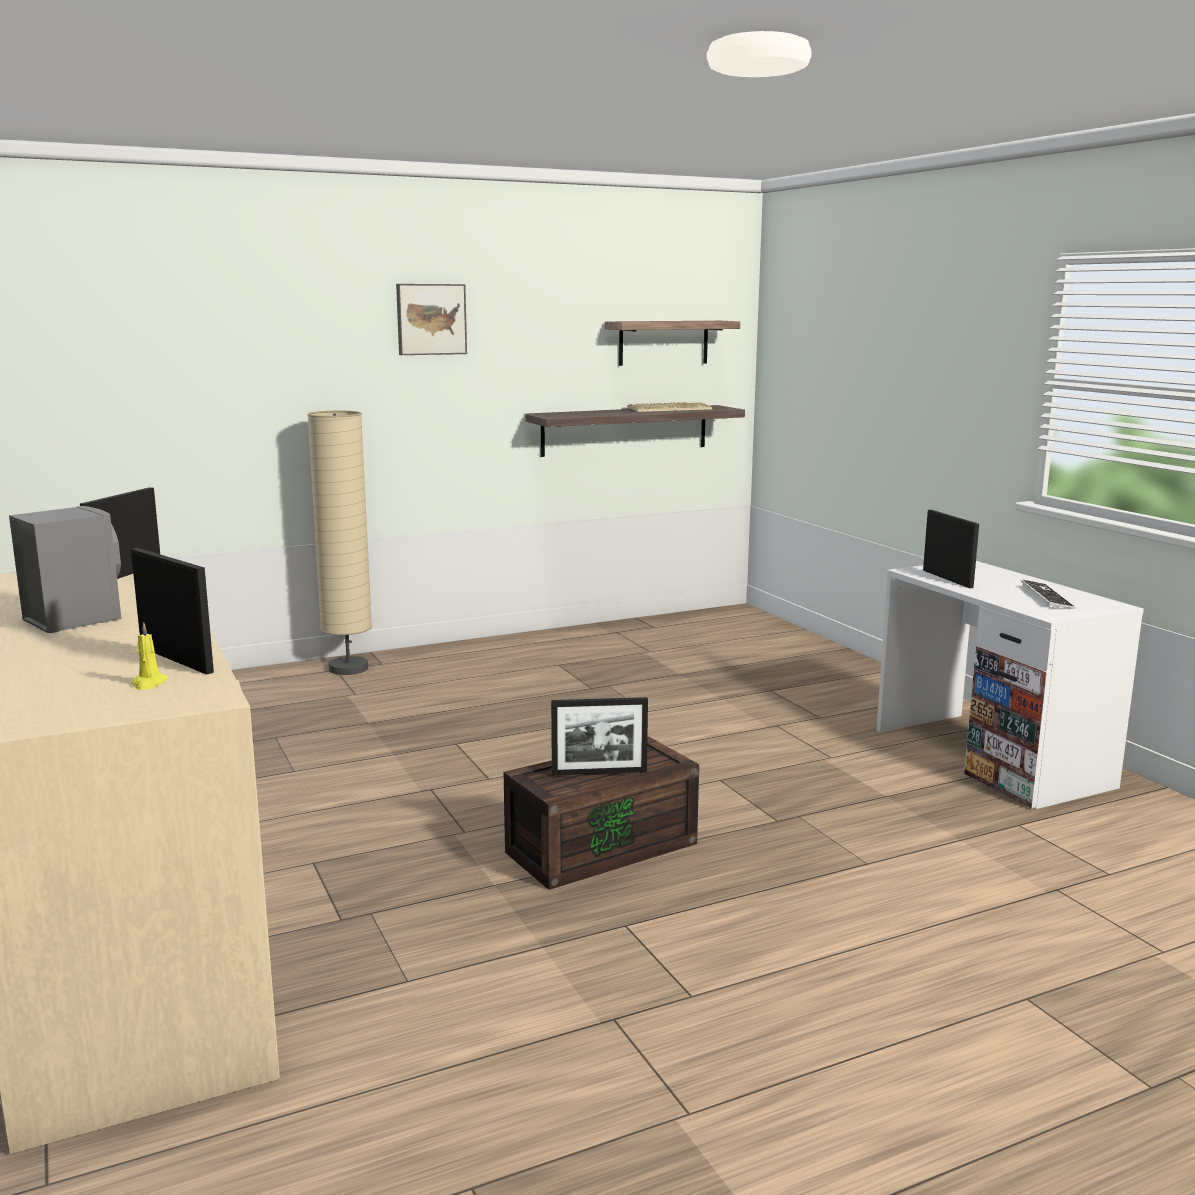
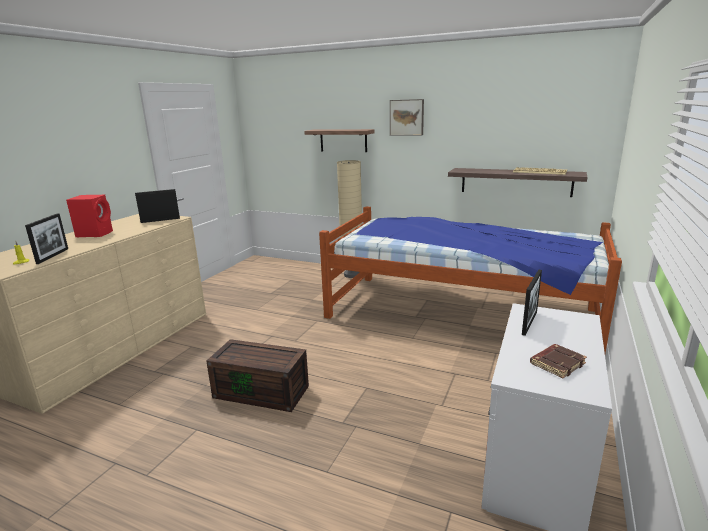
camera: 50 degrees right, 5 degrees up
grey speaker [9,506,121,633] -> red speaker [66,194,113,237]
picture frame [551,697,648,775] -> none
shelf [605,321,740,366] -> shelf moved to [304,129,374,152]
keyboard [1021,580,1076,609] -> brown book [530,344,587,379]
none -> bed [319,206,622,353]

